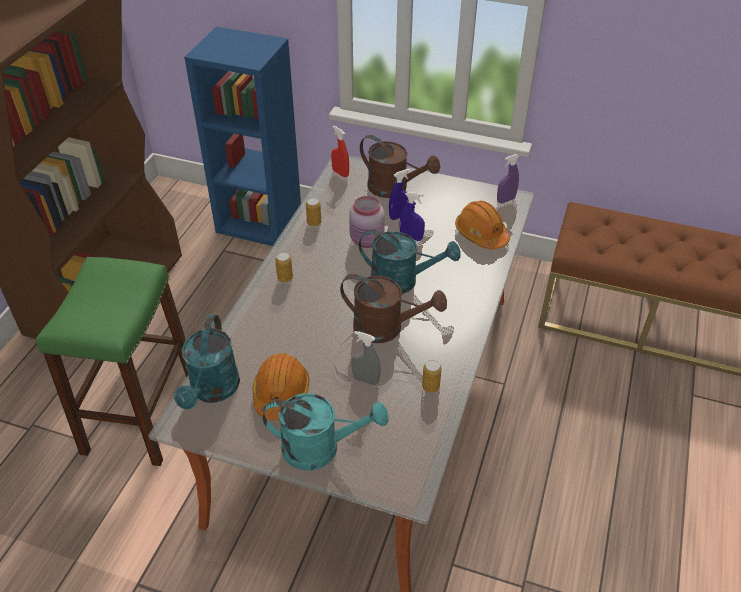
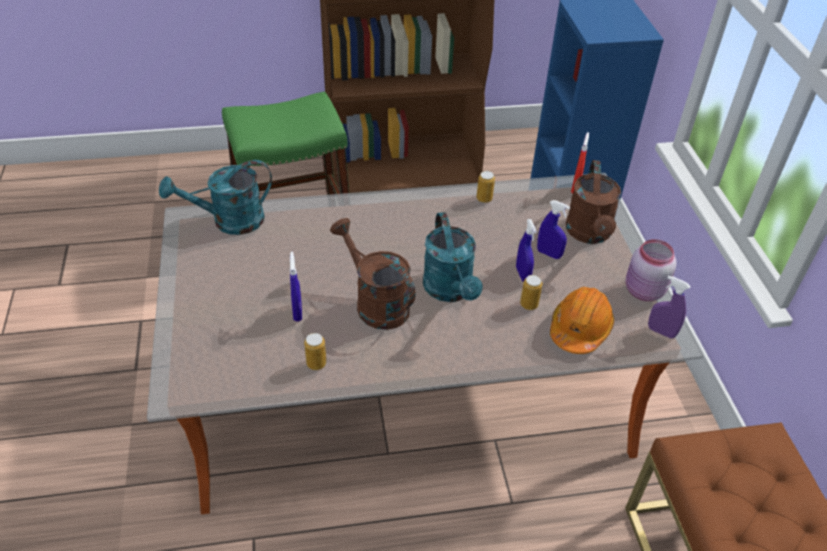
camera: 60 degrees right, 0 degrees up
orange hard hat [253,353,309,421] -> none
turquoise watering can [262,393,389,471] -> none
can [275,252,293,282] -> can moved to [520,275,543,310]
brown watering can [340,274,447,343] -> brown watering can turned 150 degrees clockwise [330,218,415,330]
pink jar [349,196,385,248] -> pink jar moved to [626,239,676,301]
grey spray bottle [351,331,381,385] -> blue spray bottle [290,252,302,322]

